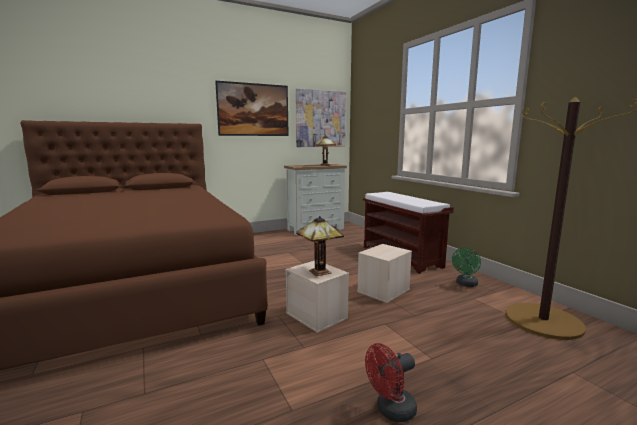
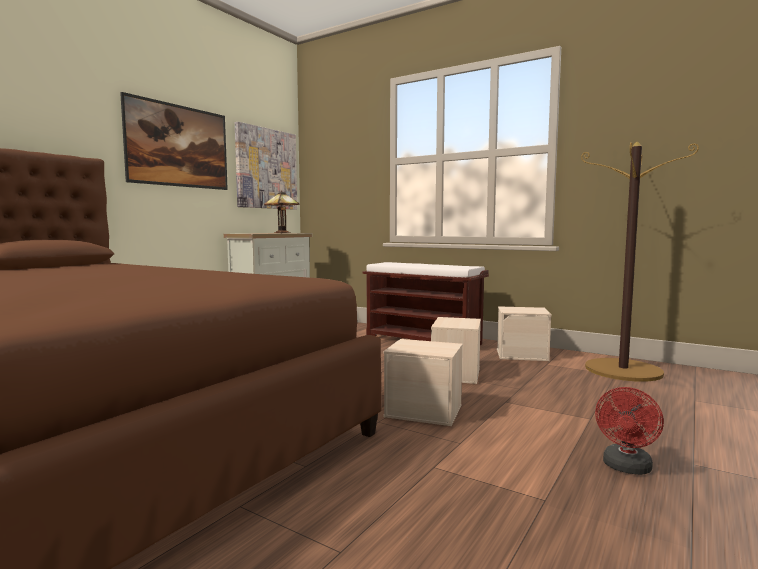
camera: 30 degrees left, 5 degrees down
table lamp [296,216,344,276] -> none
green fan [452,247,481,287] -> beige storage box [497,306,552,361]

